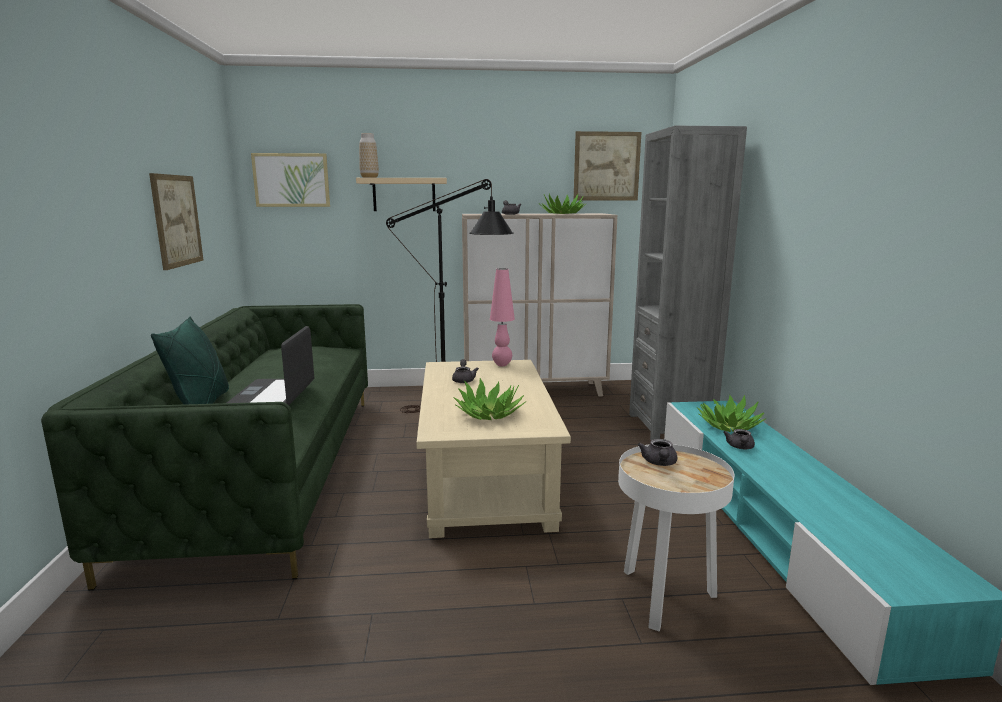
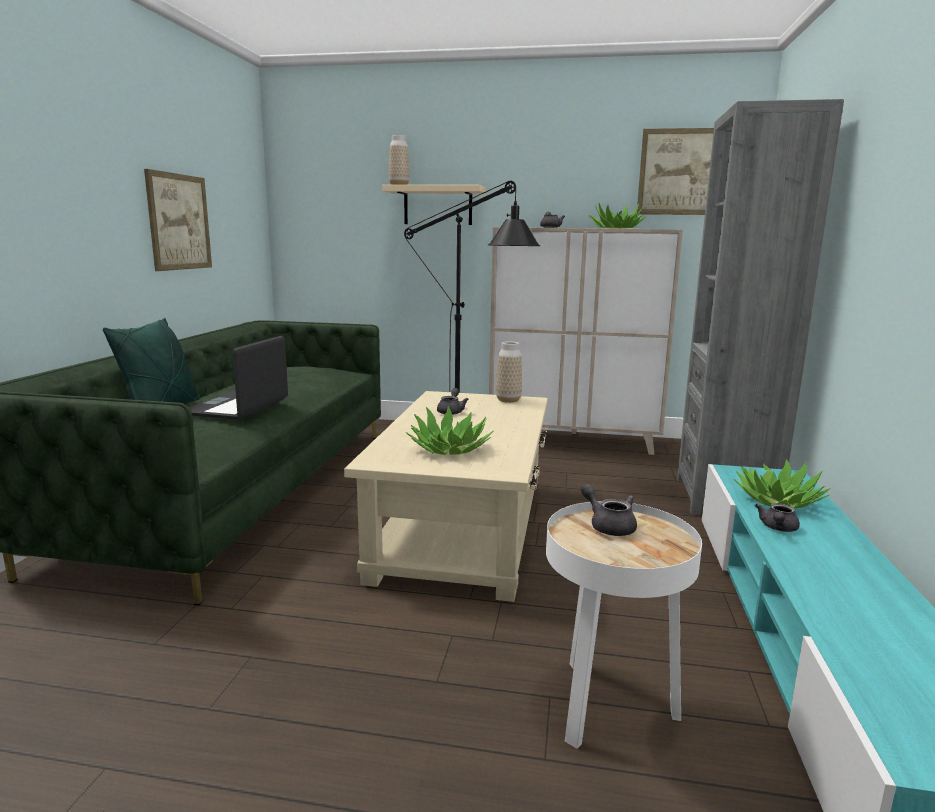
camera: 15 degrees right, 0 degrees up
picture [251,153,330,207] -> none
pink table lamp [490,268,515,366] -> vase [496,341,522,403]
grey teapot [638,439,677,466] -> grey teapot turned 120 degrees clockwise [581,484,637,536]

